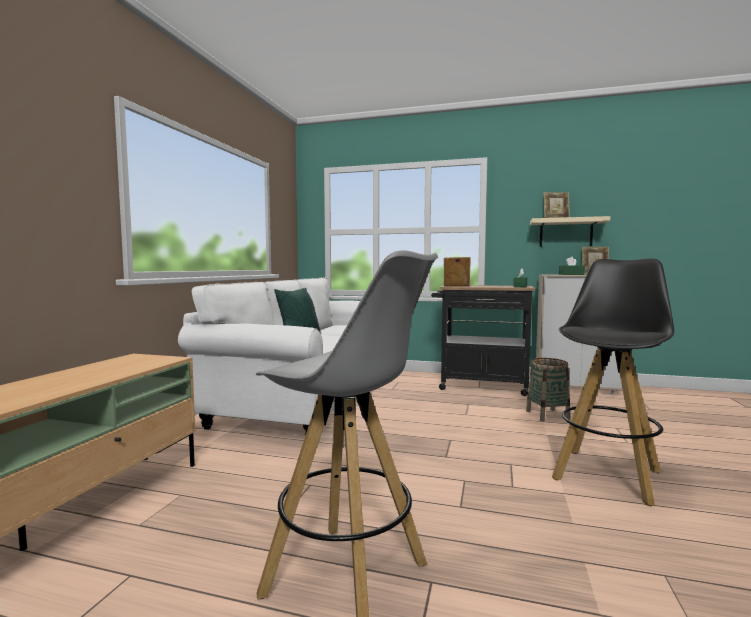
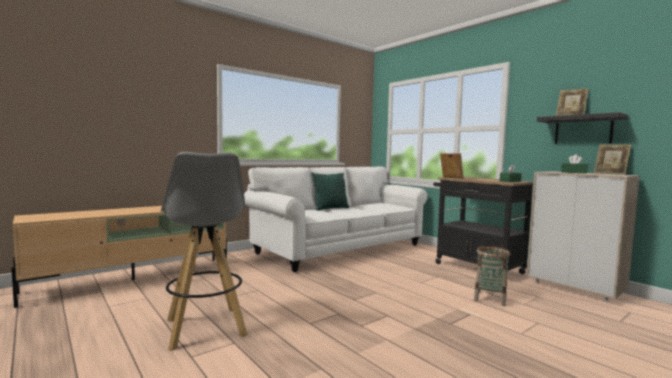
camera: 35 degrees right, 0 degrees up
beige shelf [530,216,610,247] -> black shelf [537,112,628,144]
black stool [552,258,674,506] -> none

